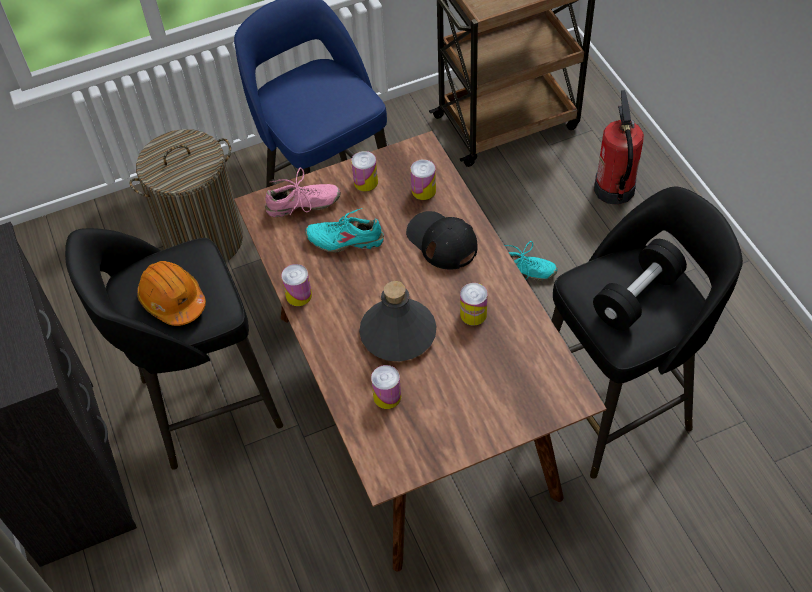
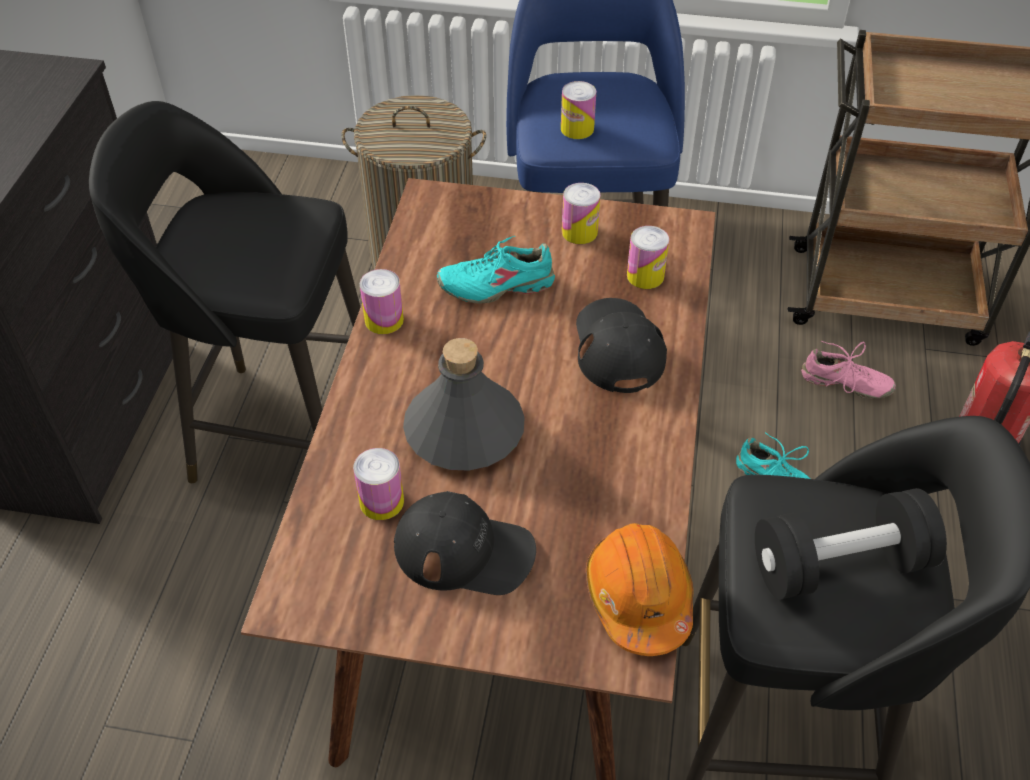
camera: 30 degrees right, 5 degrees down
orange hard hat [137,261,206,326] -> orange hard hat moved to [586,523,694,656]
pink shoe [265,167,341,217] -> pink shoe moved to [801,341,896,399]
turquoise shoe [305,208,384,253] -> turquoise shoe turned 45 degrees counterclockwise [437,236,555,304]
can [460,283,488,326] -> can moved to [561,81,596,139]
none -> black cap [394,491,536,595]

